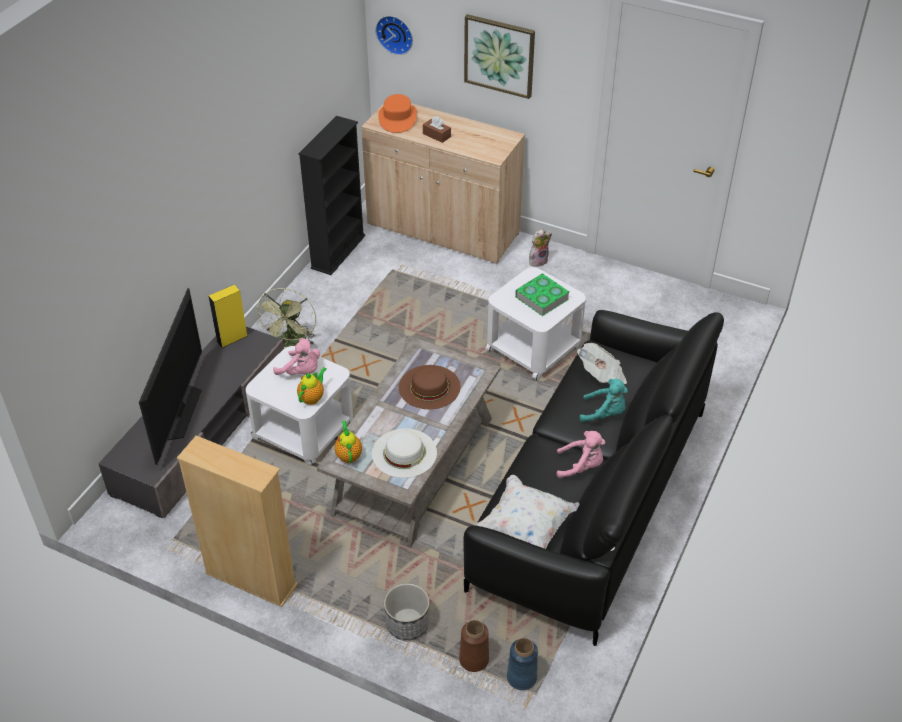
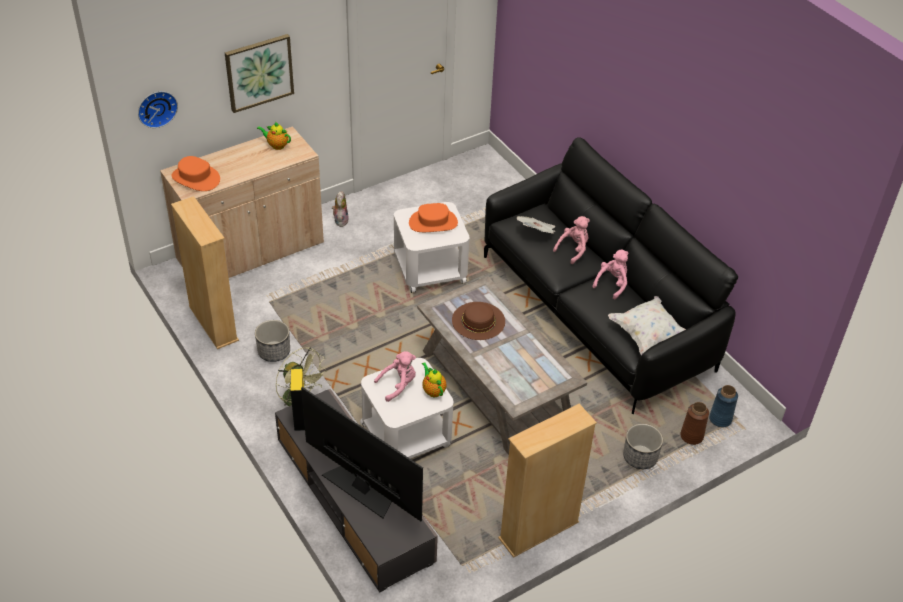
camera: 60 degrees left, 0 degrees up
black bookcase [298,116,365,275] -> beige bookcase [171,196,239,349]
teapot [335,421,362,463] -> teapot moved to [257,121,291,150]
white hat [372,429,437,478] -> none
brown tissue box [423,116,451,143] -> none
book [515,274,569,316] -> orange hat [409,203,458,232]
turquoise plush toy [579,379,628,422] -> pink plush toy [553,216,590,264]
none -> planter [255,320,290,362]

